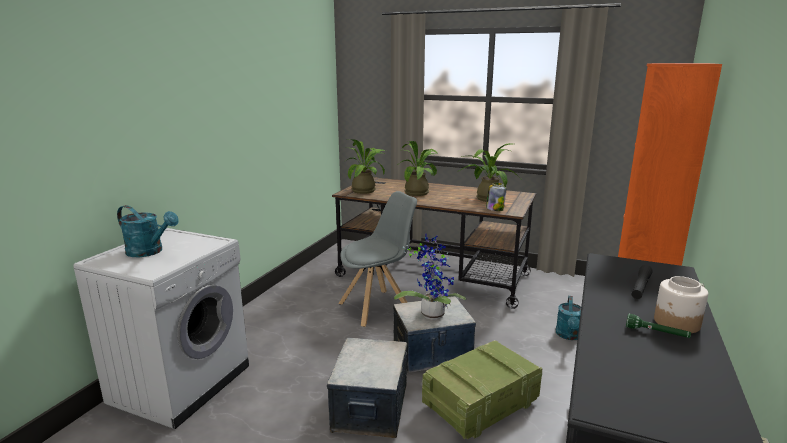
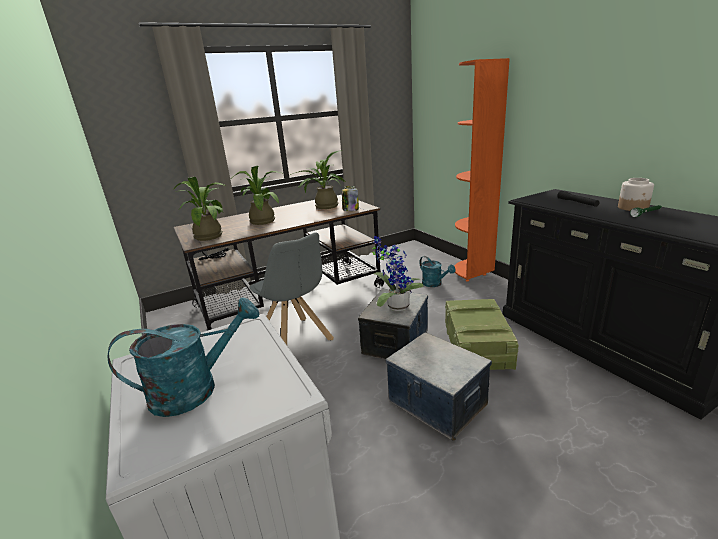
camera: 50 degrees left, 5 degrees up
grey chair [338,191,417,327] -> grey chair turned 135 degrees clockwise [249,232,334,345]

